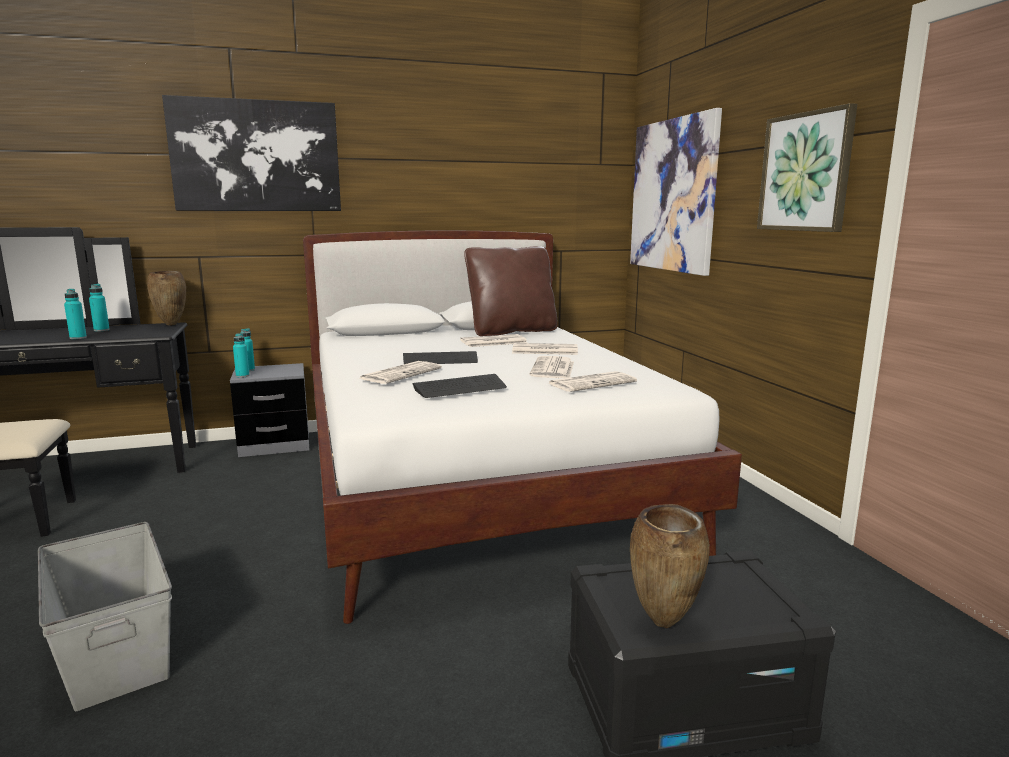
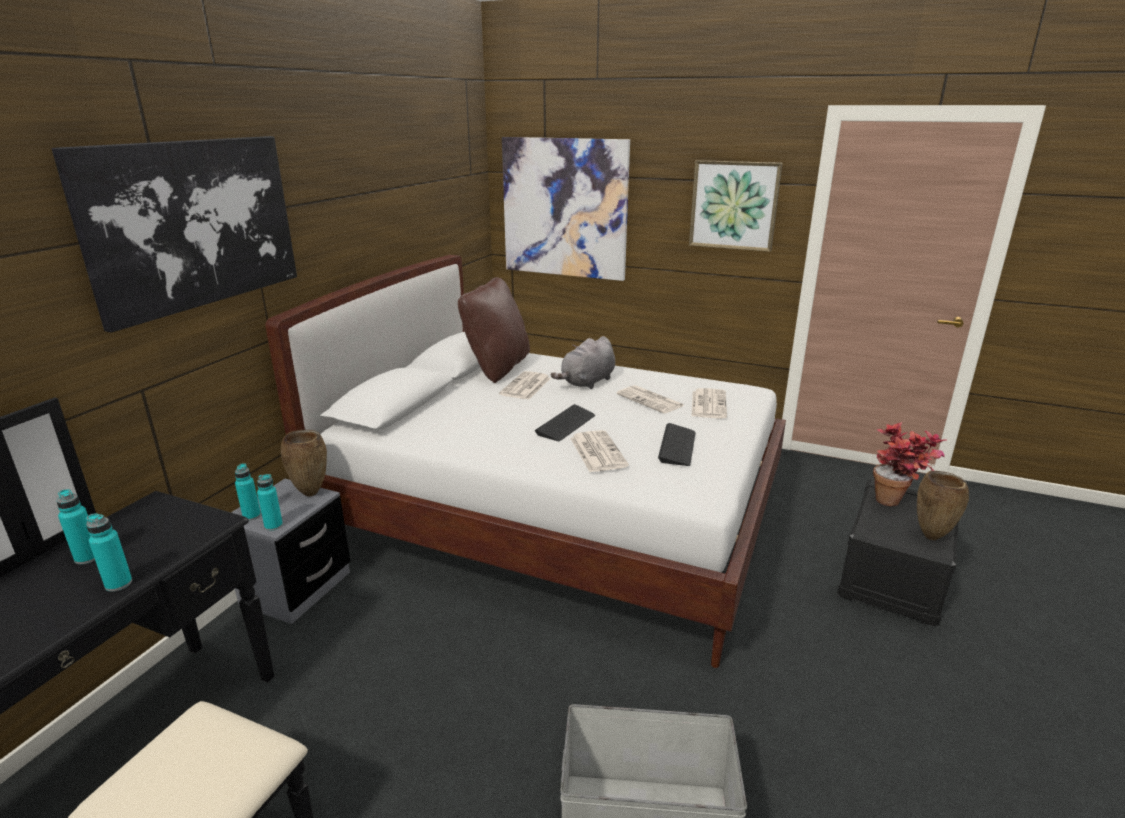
camera: 50 degrees left, 10 degrees up
brown vase [147,271,186,325] -> brown vase moved to [281,430,327,497]
newspaper [512,343,578,355] -> grey plush toy [550,336,615,389]
none -> potted plant [873,422,946,506]

